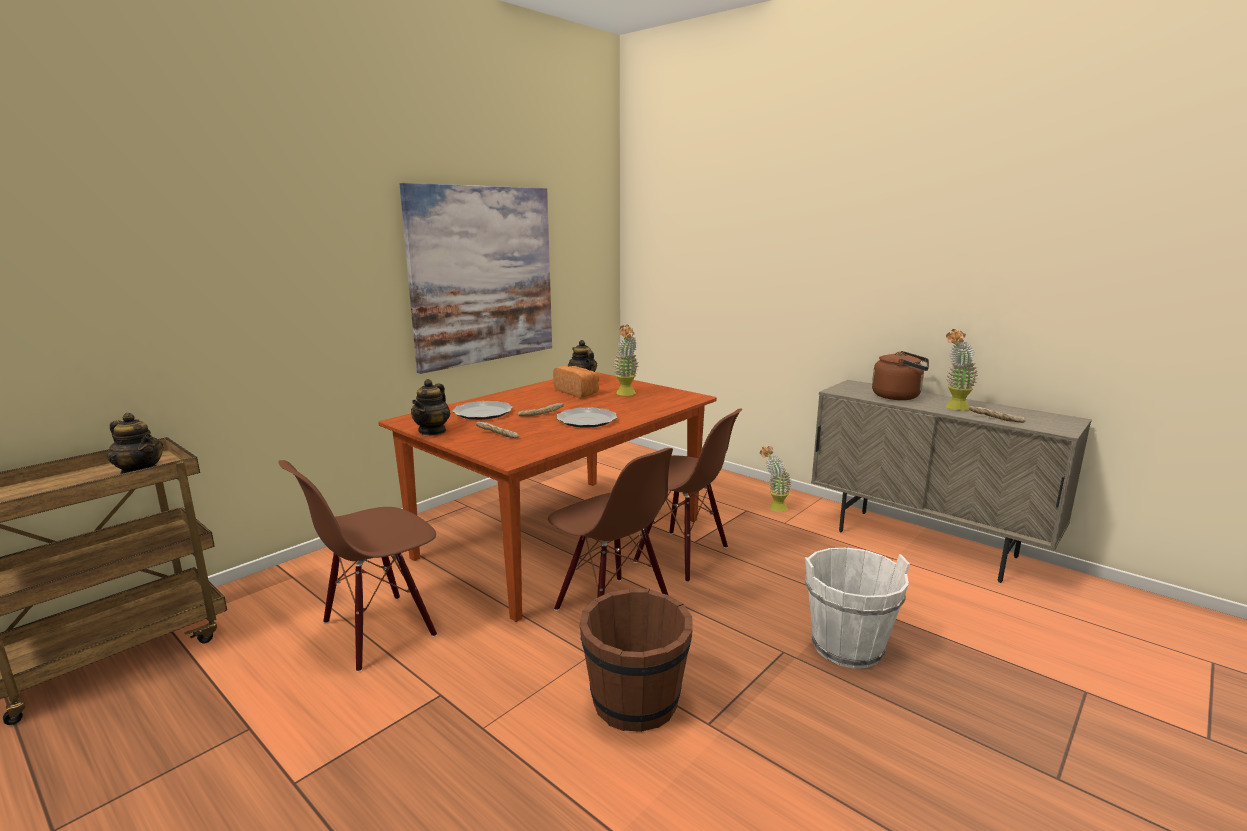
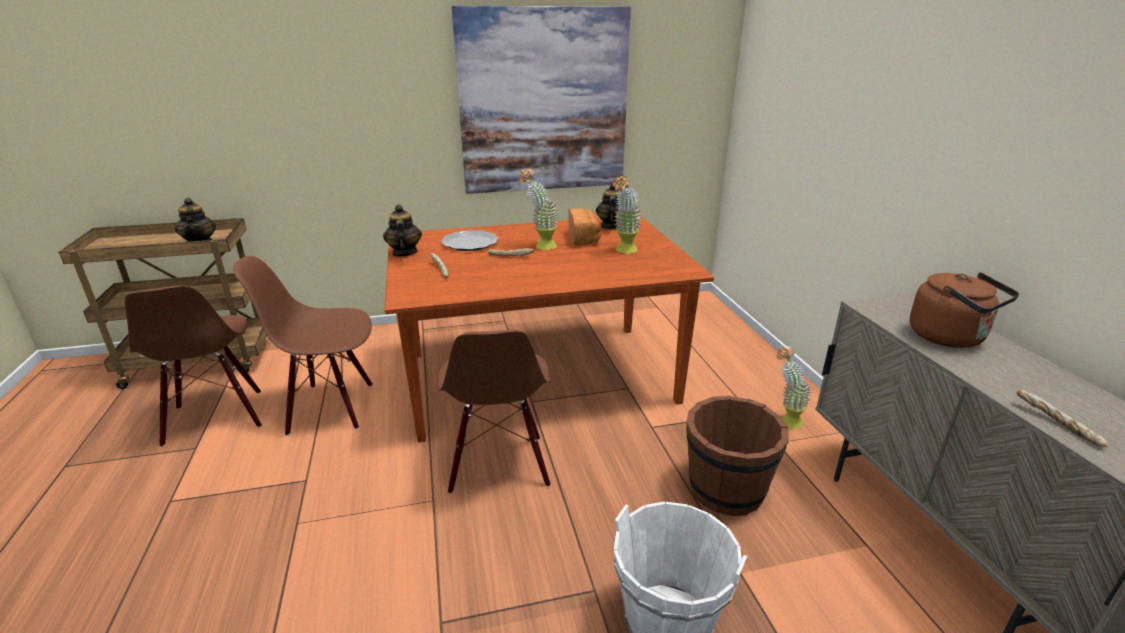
camera: 35 degrees right, 10 degrees up
teapot [411,379,450,435] -> teapot turned 120 degrees clockwise [383,205,422,257]
plate [557,407,617,428] -> none
brown bucket [579,589,693,732] -> brown bucket moved to [686,396,789,516]
brown chair [633,409,742,583] -> brown chair moved to [125,285,262,447]
potted plant [946,329,978,411] -> potted plant moved to [519,168,559,250]

